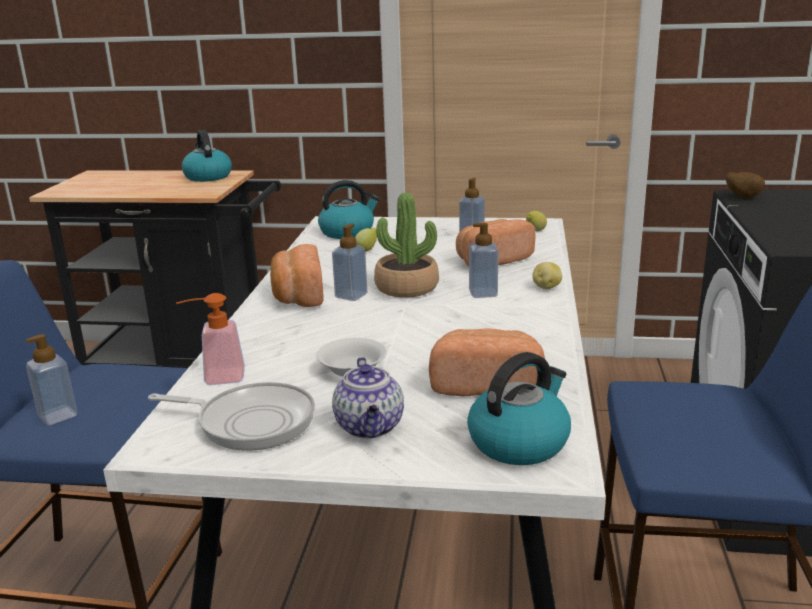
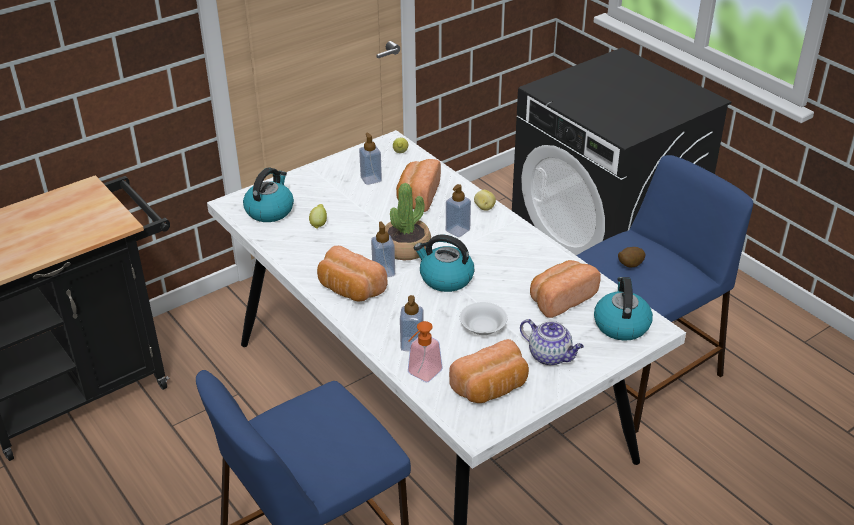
camera: 45 degrees left, 15 degrees up
soap dispenser [26,334,77,425] -> soap dispenser moved to [400,295,424,351]
frying pan [148,382,315,451] -> bread [449,339,529,403]
kettle [182,130,232,182] -> kettle moved to [414,234,475,292]
potato [726,172,765,198] -> potato moved to [618,247,646,267]

